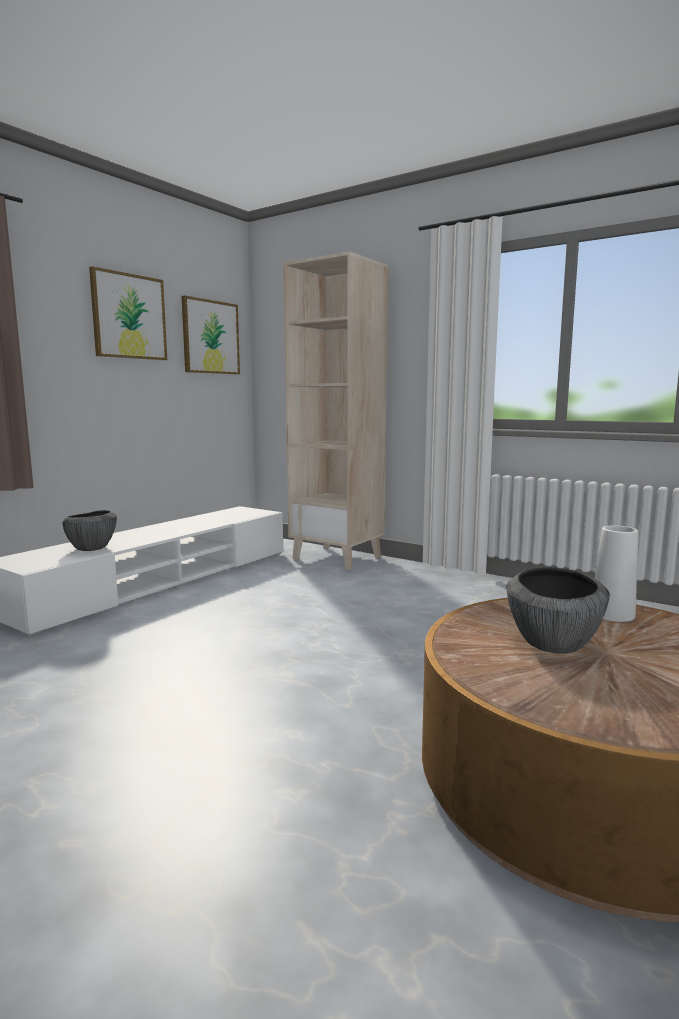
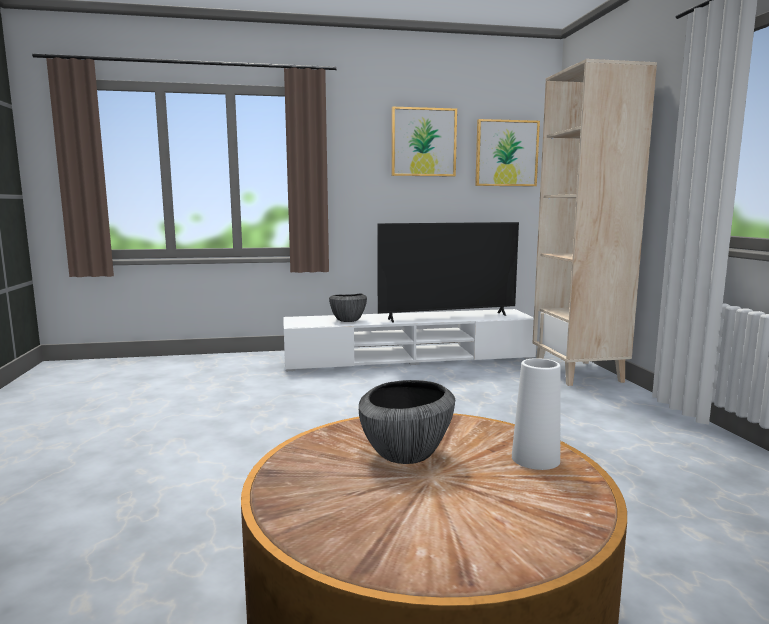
camera: 45 degrees right, 0 degrees up
none -> television [377,222,519,323]

